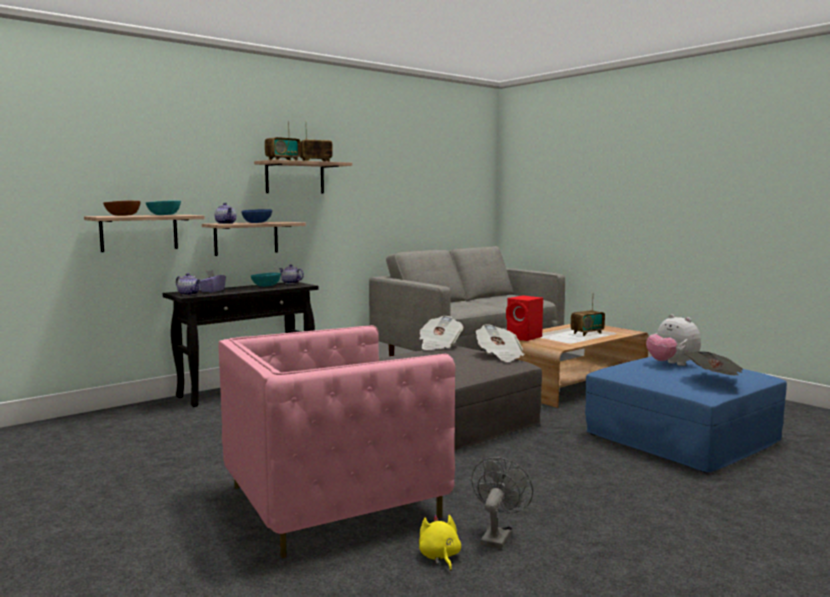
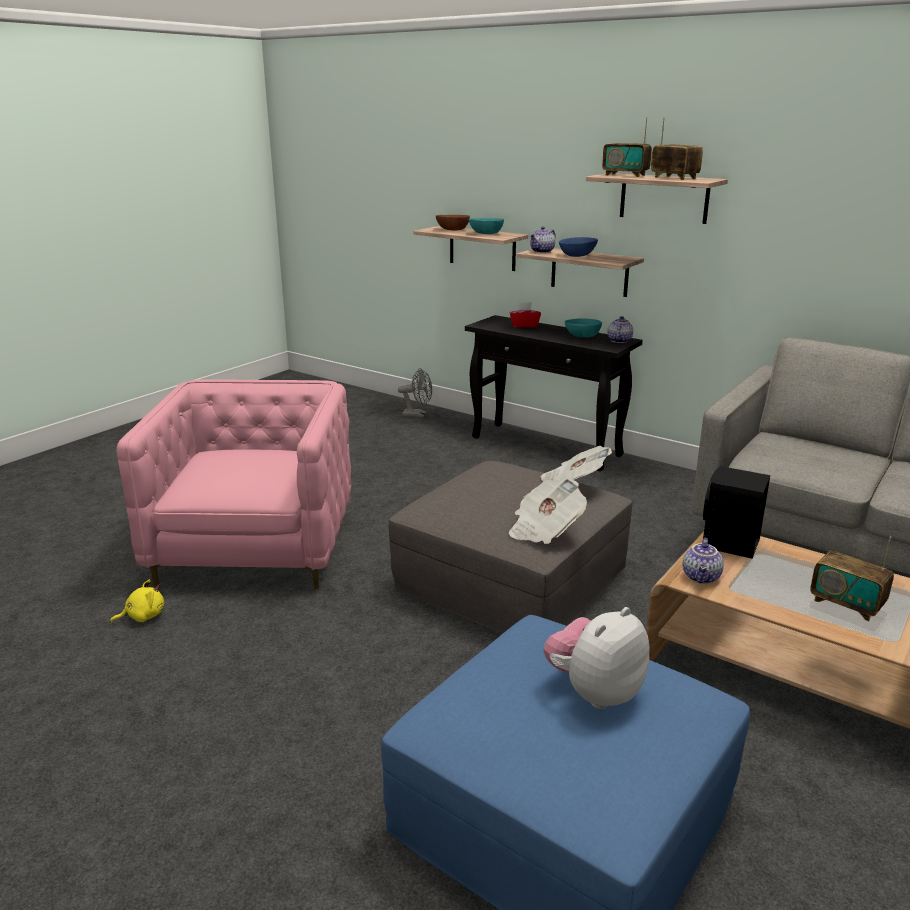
camera: 75 degrees right, 15 degrees up
teapot [176,273,201,296] -> teapot moved to [683,538,724,584]
purple tissue box [200,270,226,292] -> red tissue box [510,302,541,328]
pink armchair [218,325,455,558] -> pink armchair turned 45 degrees clockwise [116,379,351,589]
grey fan [471,457,533,549] -> grey fan moved to [398,368,432,417]
red speaker [506,295,543,341] -> black speaker [702,466,770,559]
newspaper [684,351,743,375] -> none

